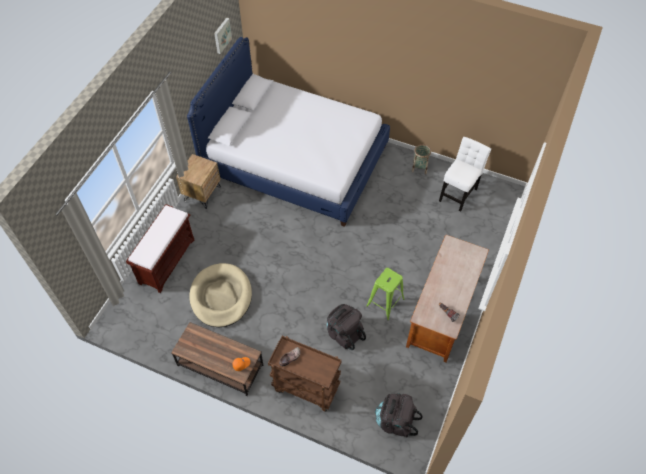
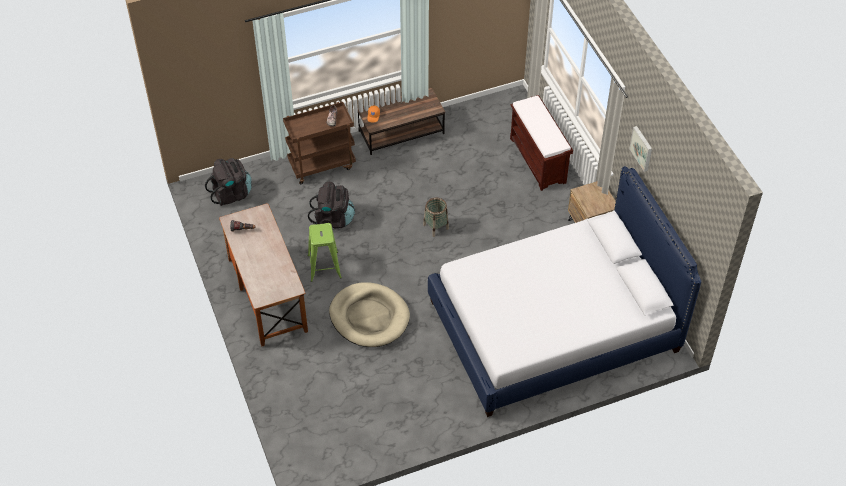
camera: 135 degrees right, 5 degrees down
beige dog bed [189,263,252,327] -> beige dog bed moved to [329,282,410,347]
picture [214,18,232,54] -> picture moved to [629,126,652,172]
basket [412,144,431,174] -> basket moved to [423,198,449,237]
white chair [439,137,491,212] -> none

